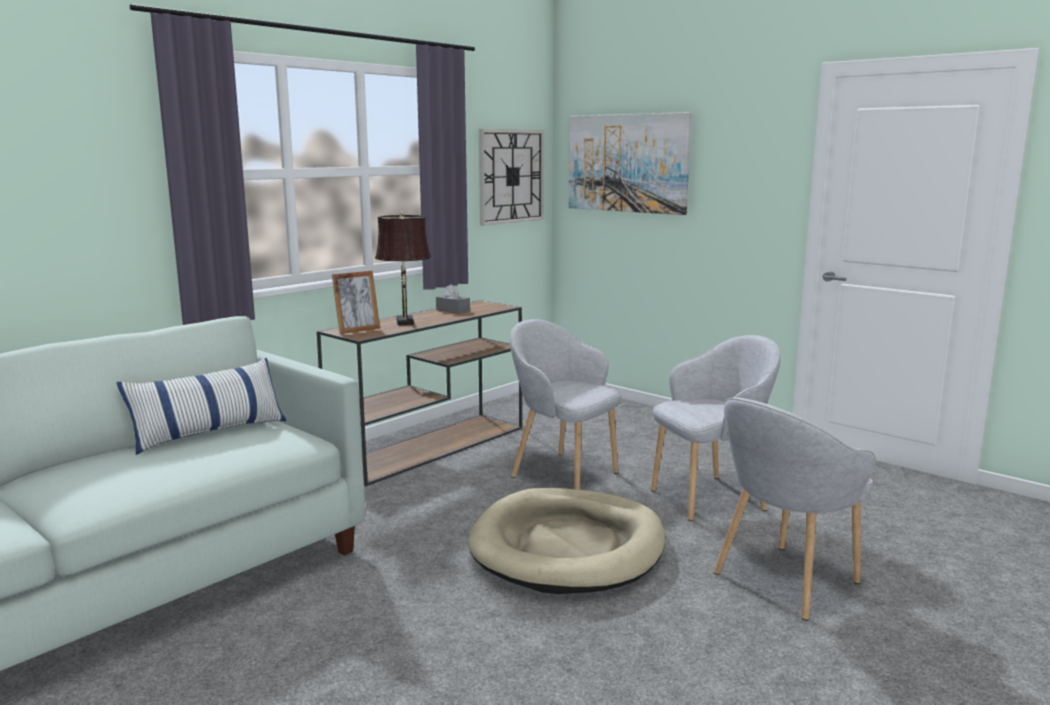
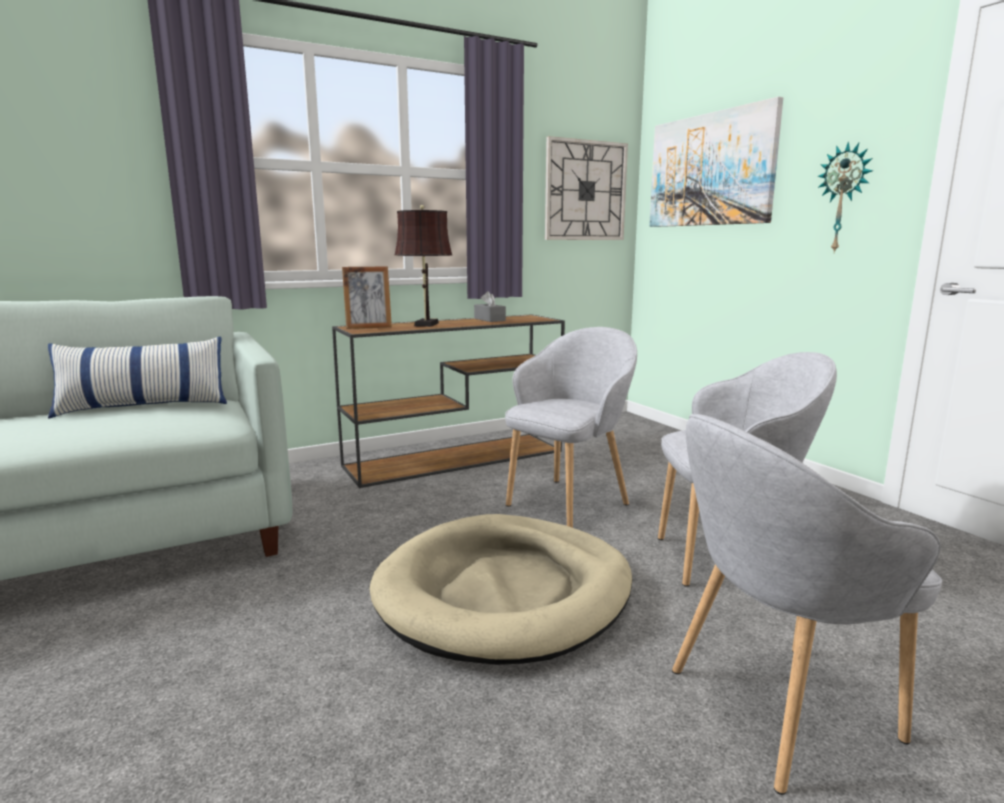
camera: 20 degrees right, 0 degrees up
grey armchair [510,319,622,490] -> grey armchair turned 75 degrees clockwise [505,327,637,528]
none -> wall clock [817,141,873,253]

